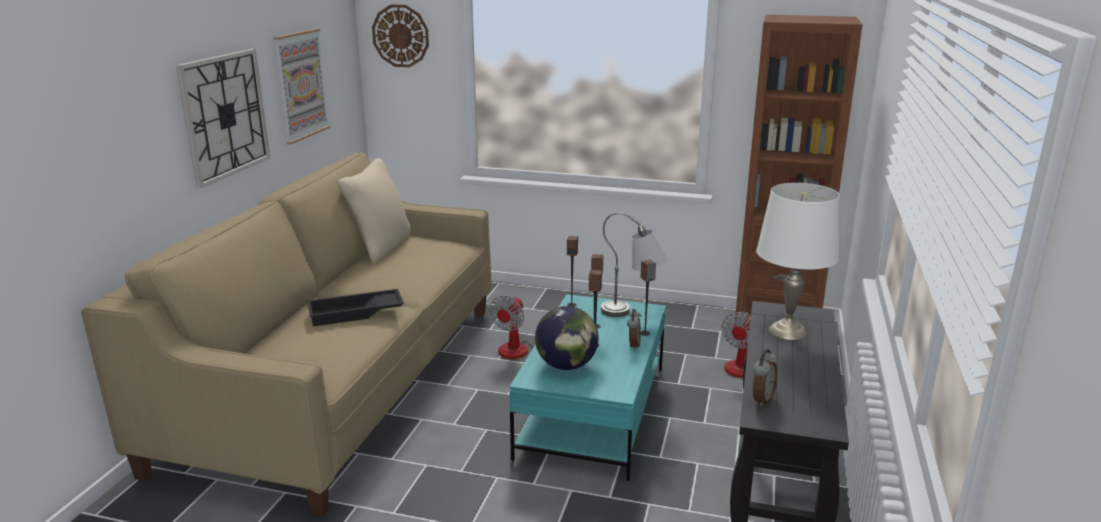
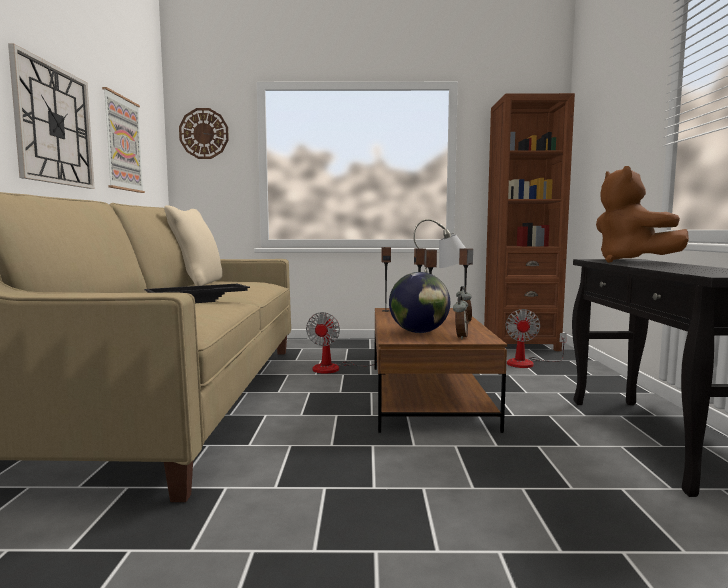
camera: 15 degrees left, 15 degrees down
turquoise coffee table [509,294,666,481] -> brown coffee table [375,308,507,433]
alarm clock [753,349,778,407] -> alarm clock moved to [453,295,468,339]
white table lamp [756,183,840,340] -> brown plush toy [596,166,689,263]

